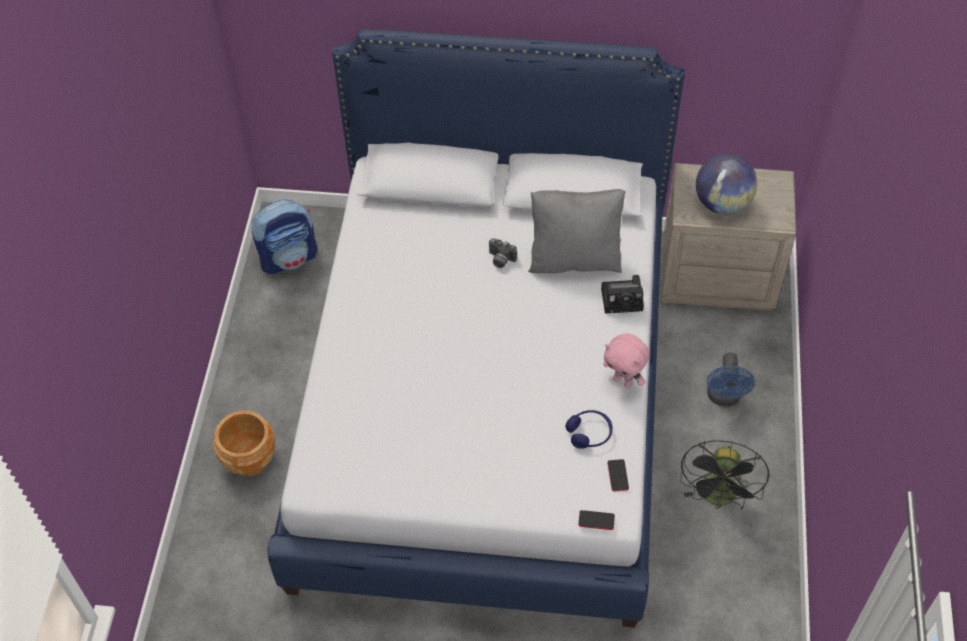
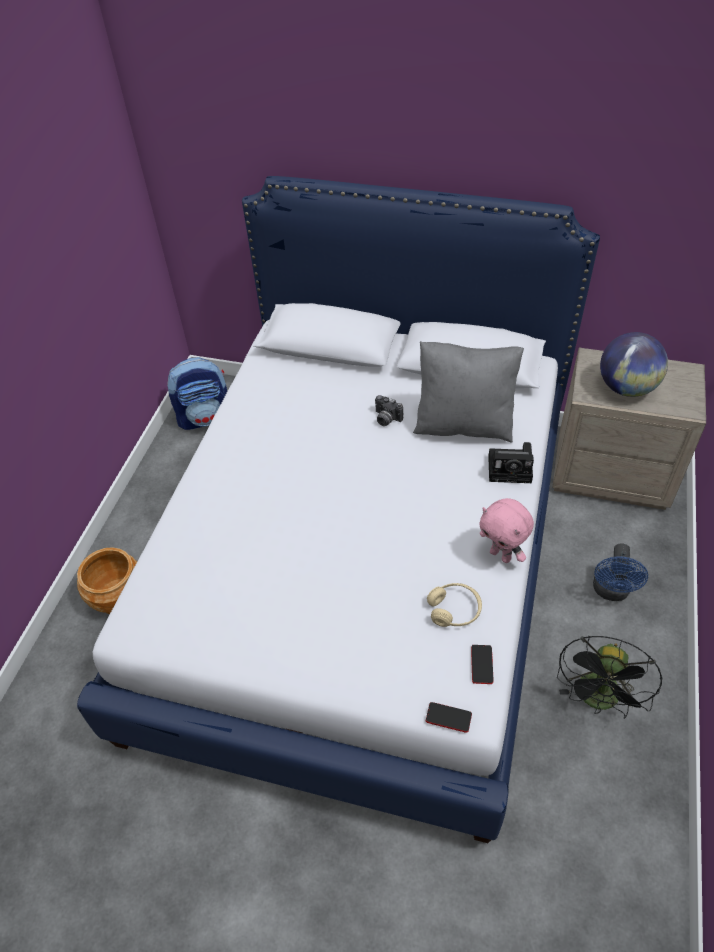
camera: 10 degrees right, 5 degrees down
blue headphones [565,410,613,449] -> beige headphones [427,583,482,627]

